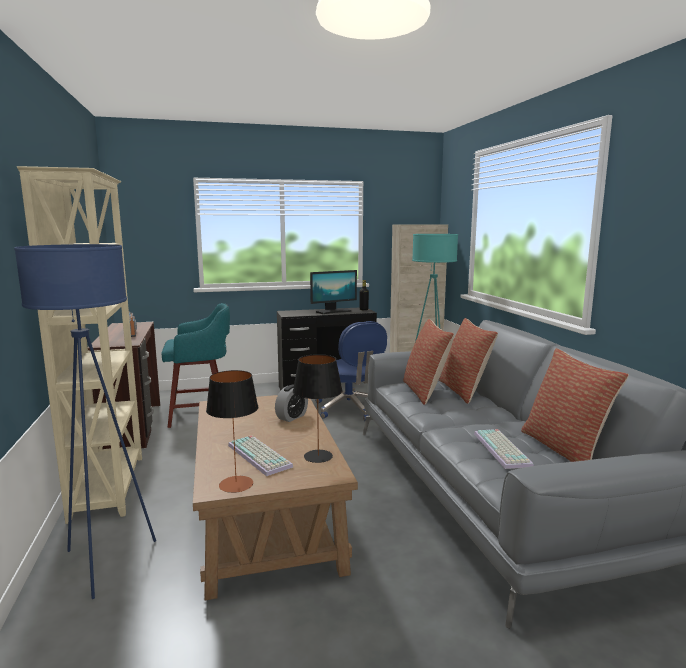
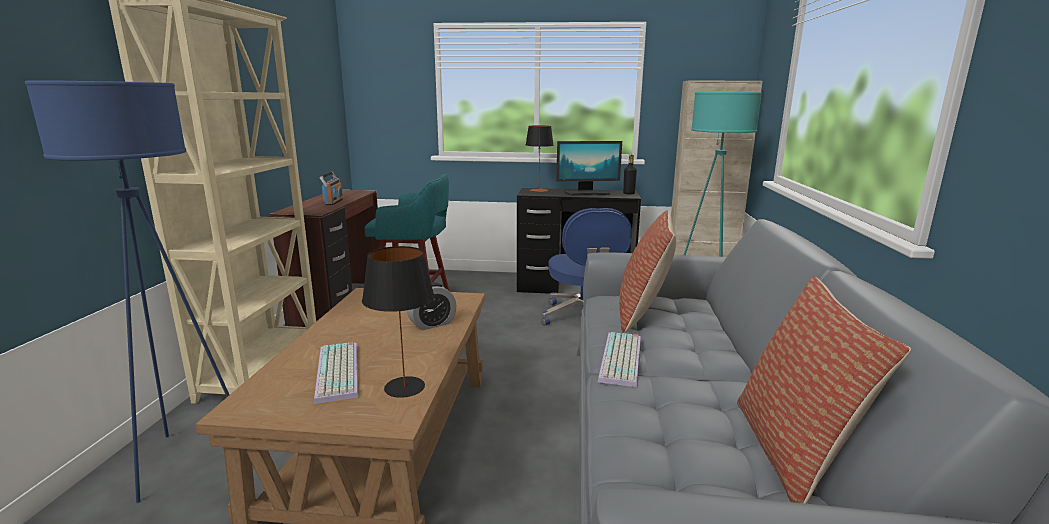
camera: 20 degrees right, 5 degrees up
table lamp [206,370,258,493] -> table lamp moved to [526,125,554,192]
pillow [439,318,498,404] -> none
keyboard [474,429,534,469] -> keyboard moved to [598,332,641,387]

